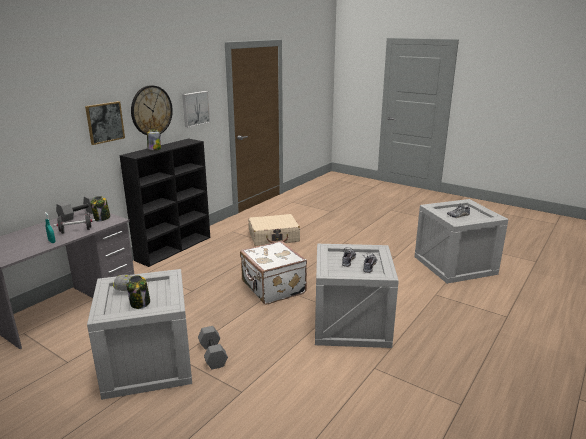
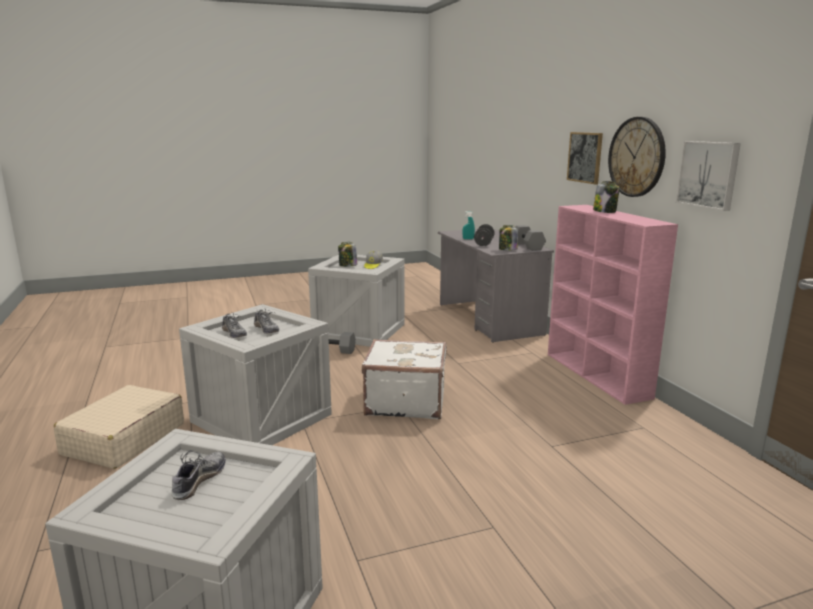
camera: 125 degrees right, 5 degrees down
black bookcase [119,138,210,267] -> pink bookcase [548,205,678,405]
beige suitcase [248,214,300,246] -> beige suitcase moved to [54,385,184,469]

